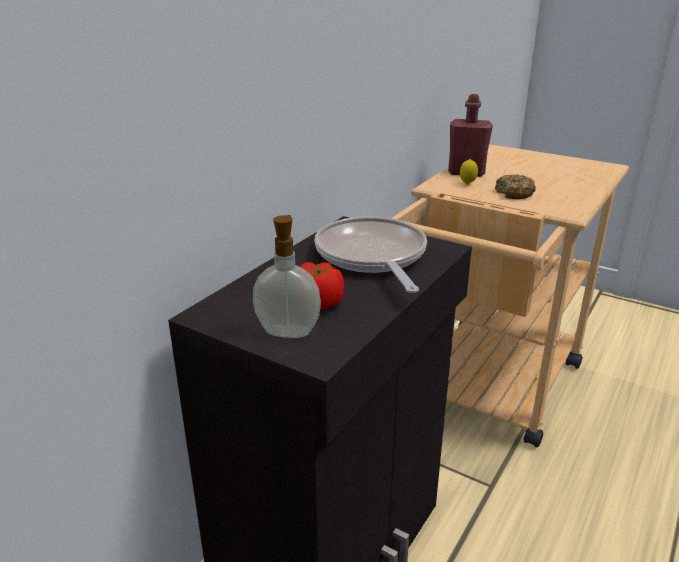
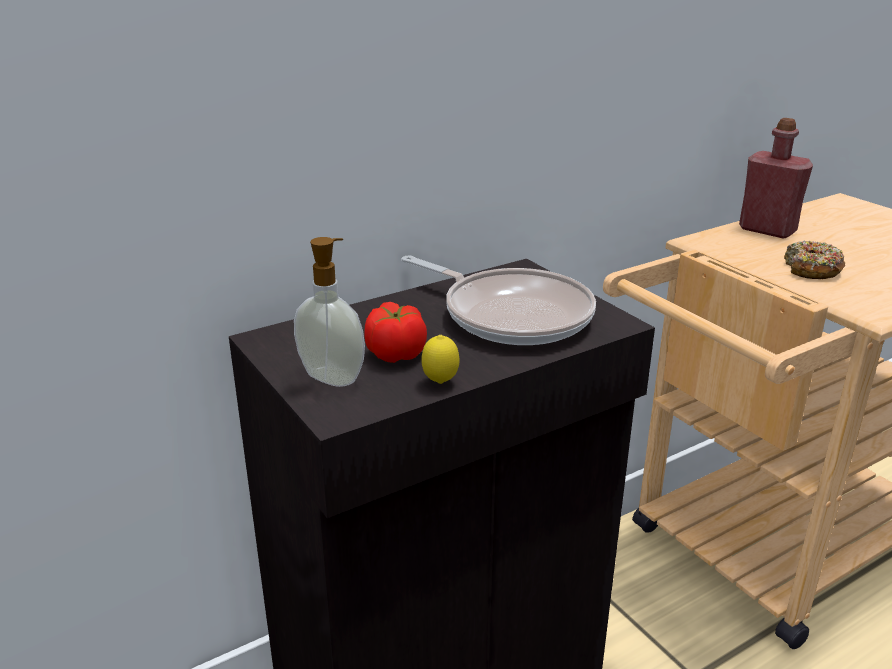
camera: 25 degrees right, 0 degrees up
frying pan [315,217,427,293] -> frying pan turned 120 degrees clockwise [401,255,596,345]
lemon [460,159,478,184] -> lemon moved to [421,335,460,384]

